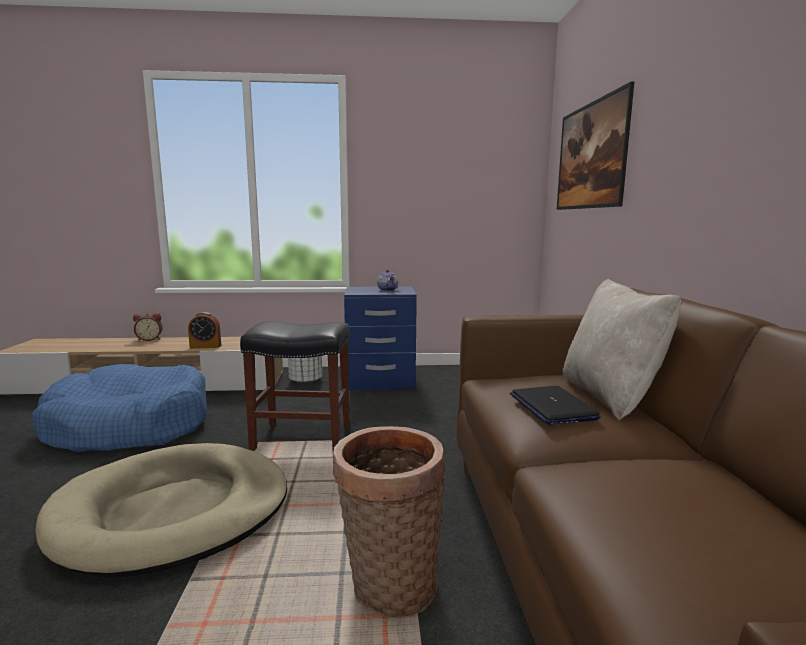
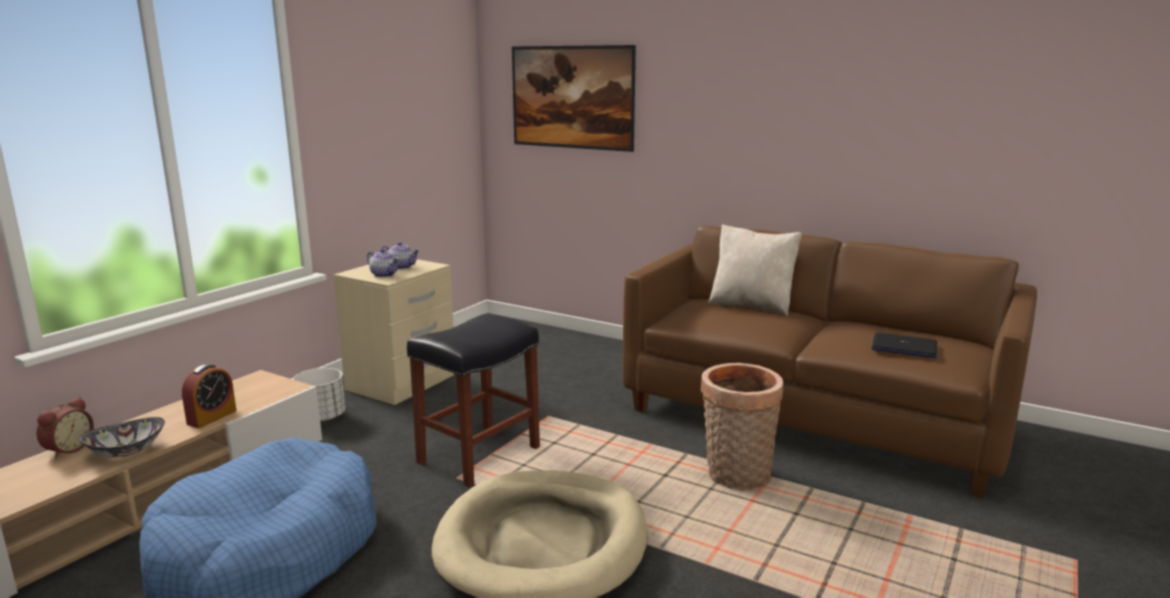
camera: 55 degrees left, 5 degrees up
blue nightstand [344,286,417,390] -> beige nightstand [333,259,454,405]
laptop [510,386,601,425] -> laptop moved to [872,333,937,358]
none -> bowl [79,417,165,457]
none -> teapot [367,249,399,277]

